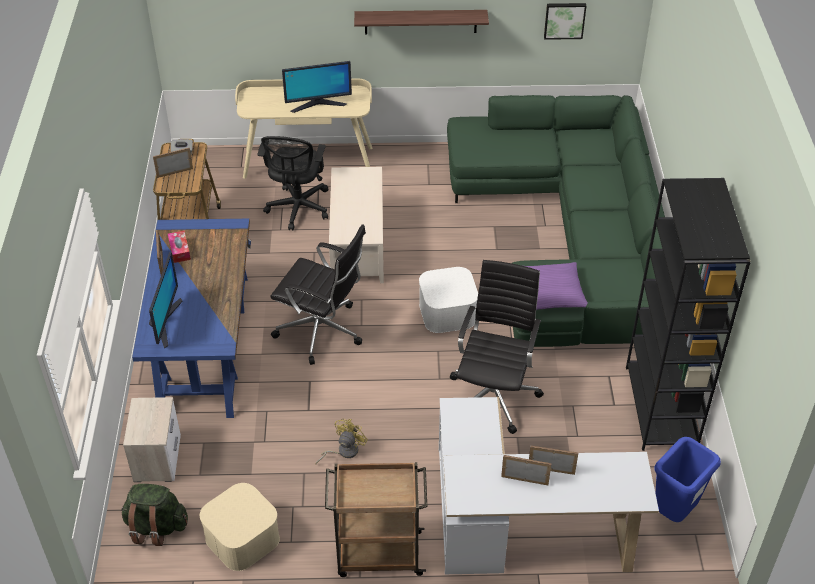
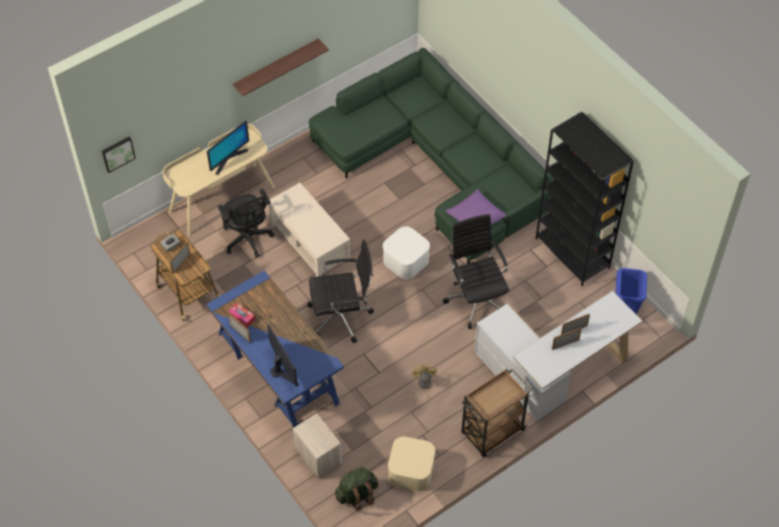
camera: 35 degrees left, 10 degrees up
picture [544,3,586,40] -> picture moved to [102,137,136,173]

